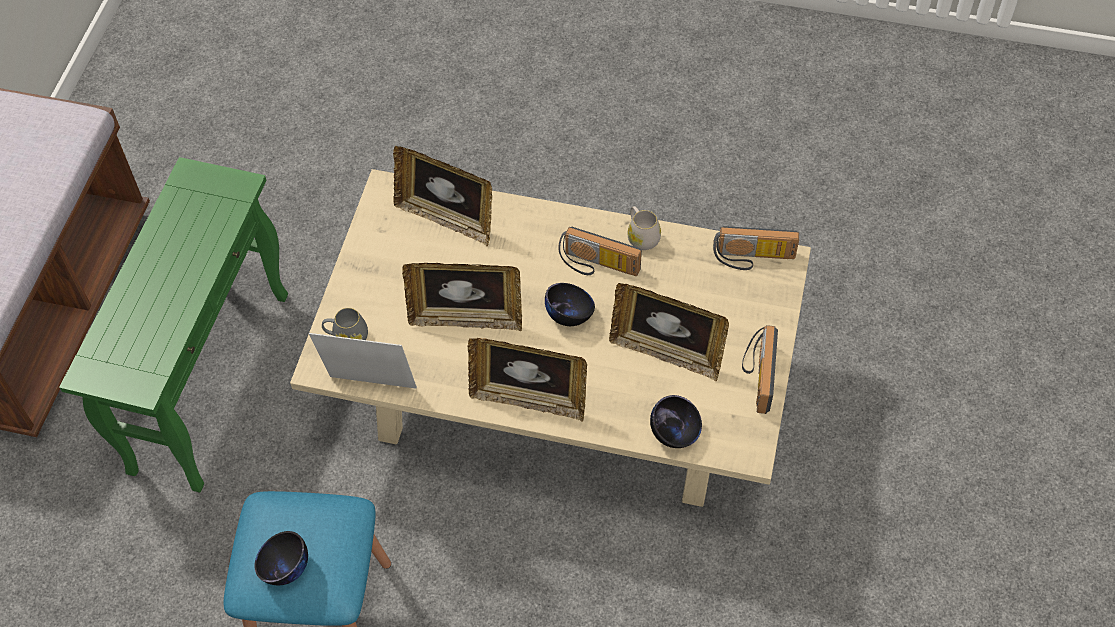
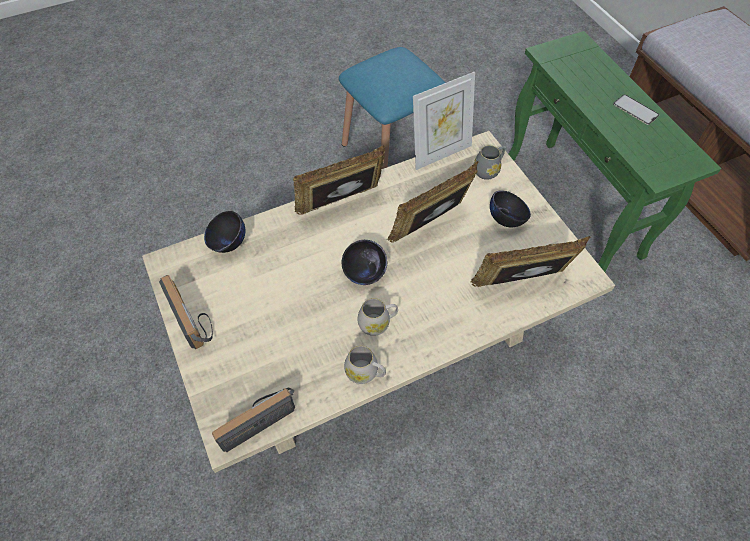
camera: 140 degrees right, 0 degrees up
black bowl [254,531,308,585] -> black bowl moved to [490,190,531,227]
radio [558,227,642,276] -> white mug [358,298,398,336]
picture frame [609,283,729,381] -> none
none -> phone [613,94,659,125]

